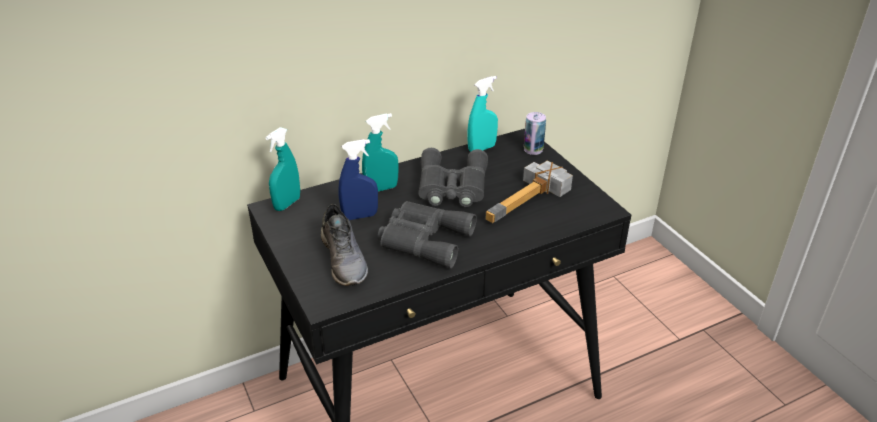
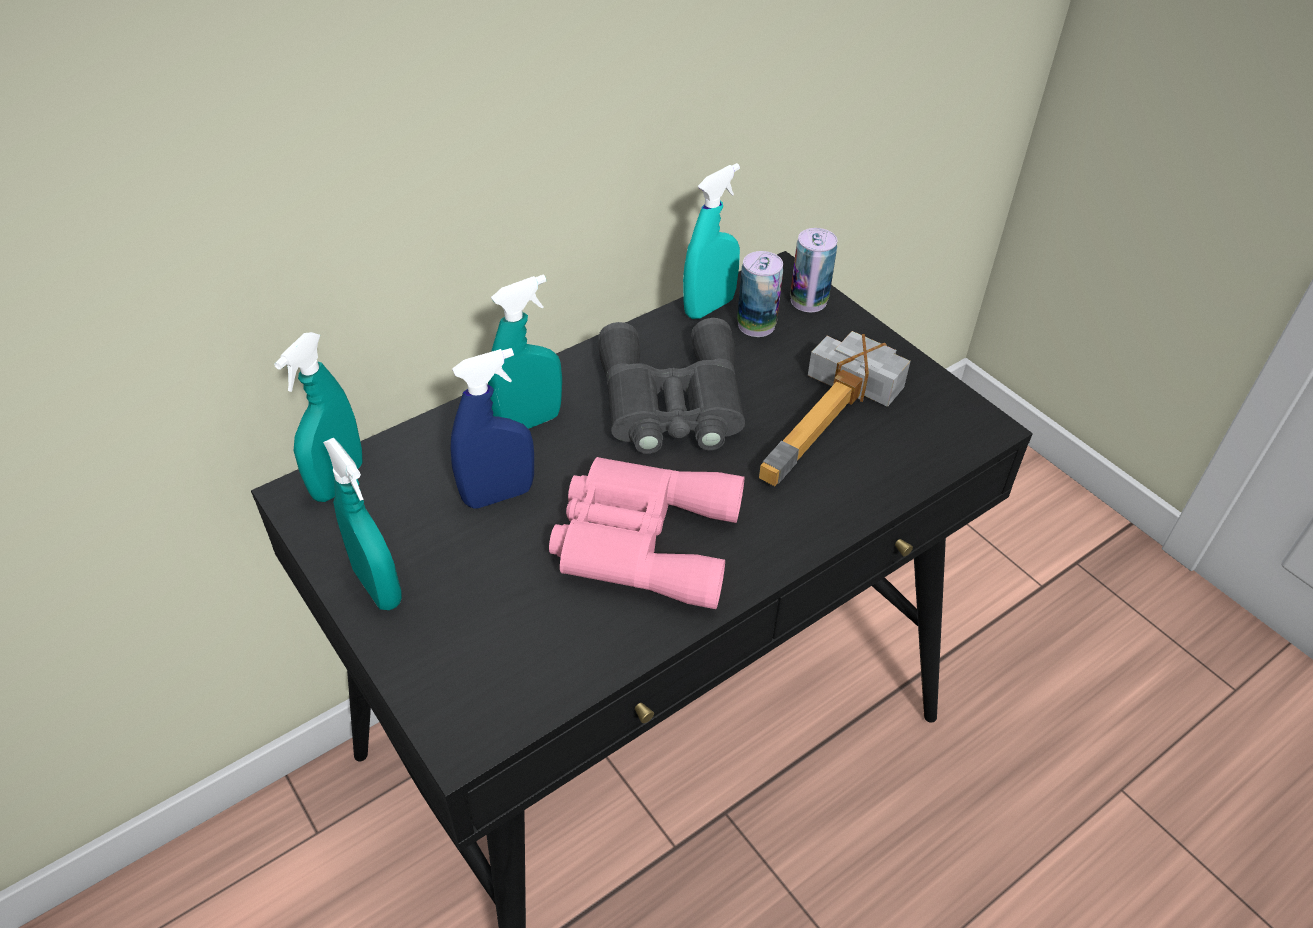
camera: 10 degrees left, 10 degrees up
grey shoe [321,204,368,286] -> none
grey binoculars [378,201,477,268] -> pink binoculars [549,457,744,609]
none -> turquoise spray bottle [323,438,402,610]
none -> can [737,251,783,337]

